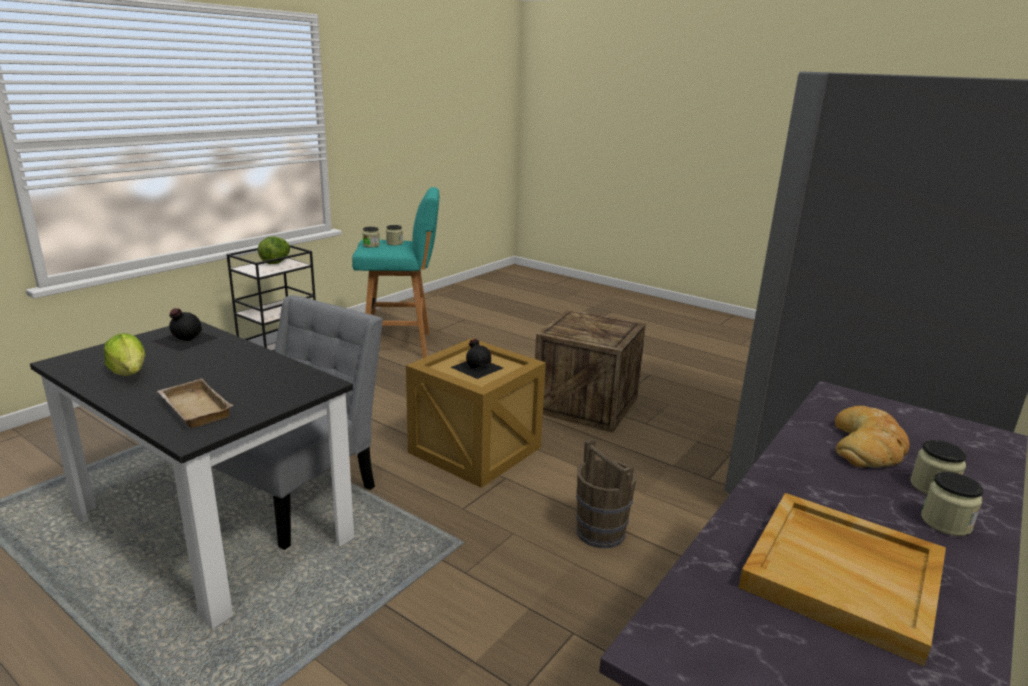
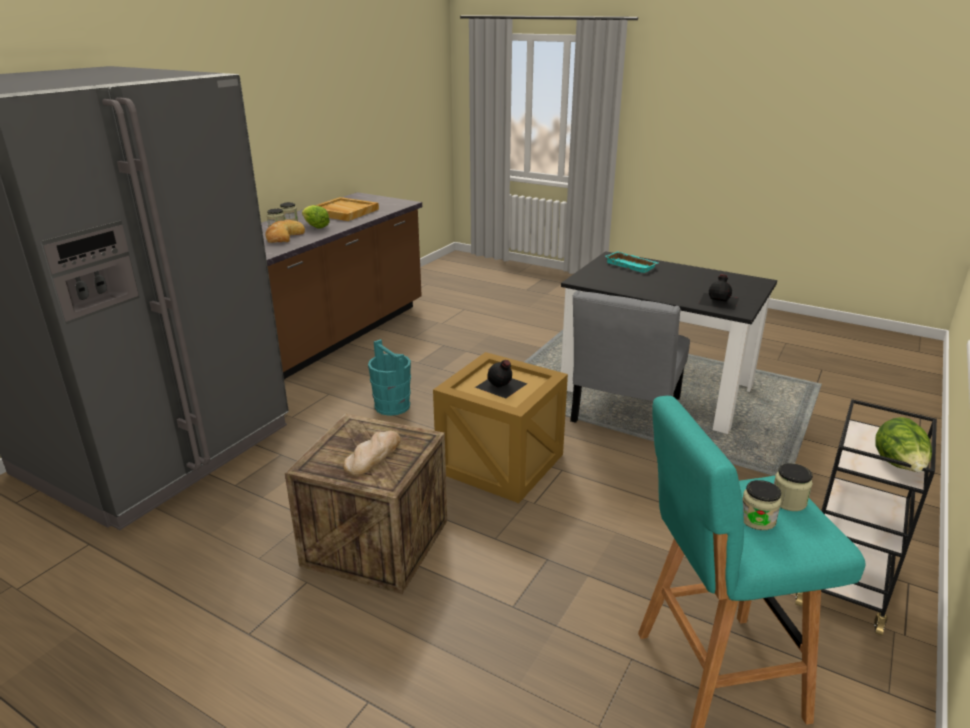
camera: 175 degrees right, 5 degrees up
lettuce [103,333,145,376] -> lettuce moved to [302,205,330,229]
beige tray [157,379,233,428] -> turquoise tray [606,251,658,273]
brown bucket [576,439,636,548] -> turquoise bucket [368,339,411,416]
none -> bread [343,431,401,475]

